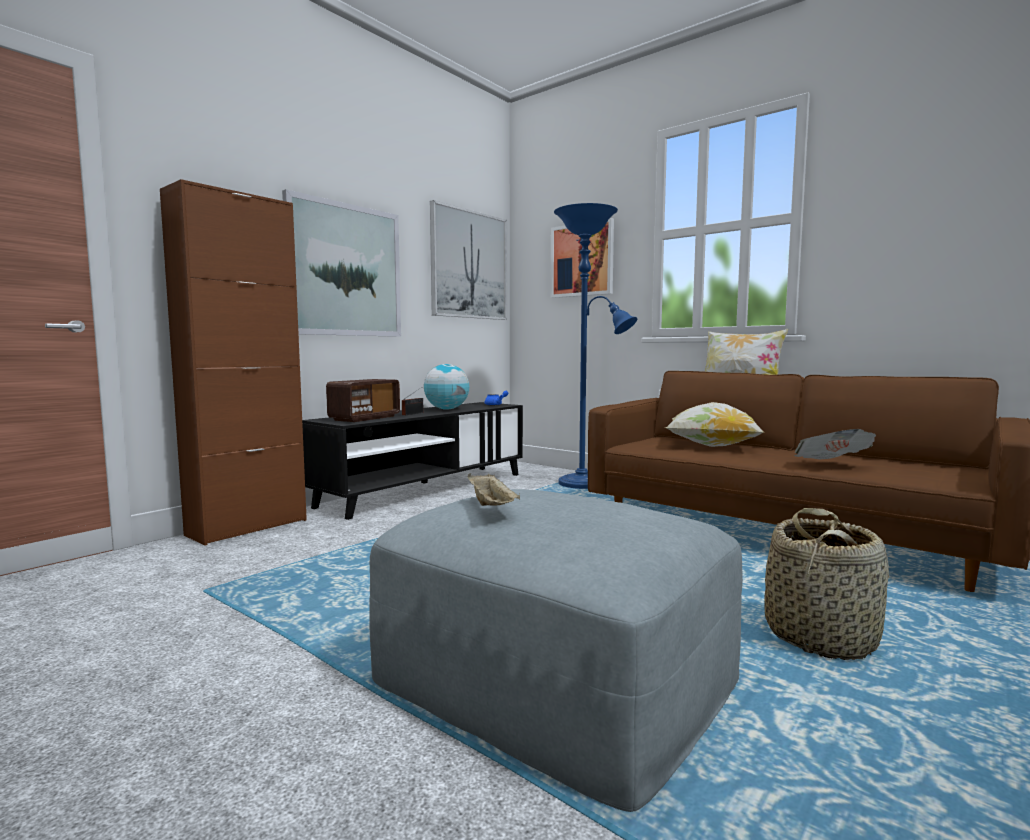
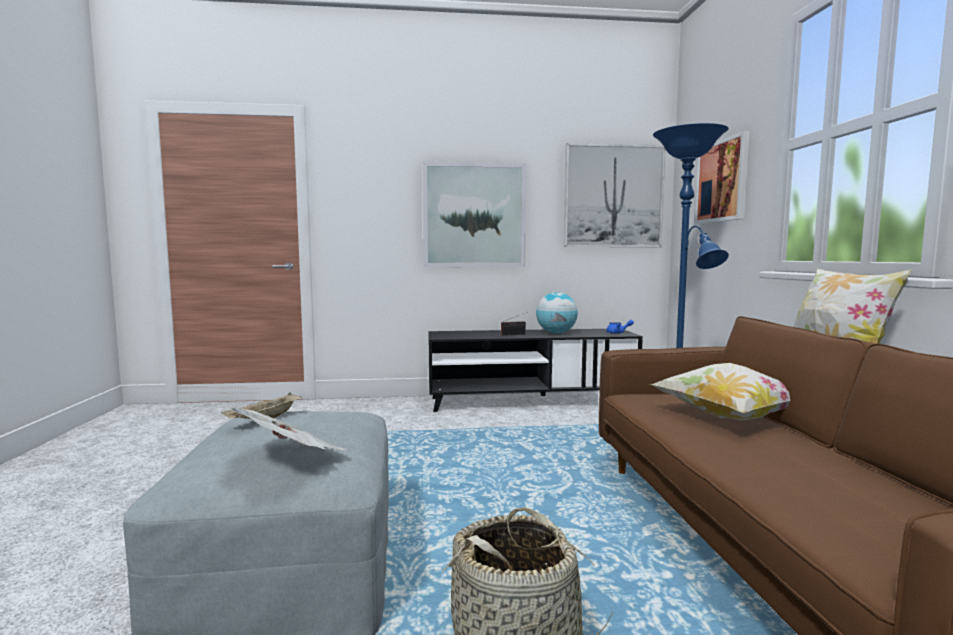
camera: 45 degrees right, 0 degrees up
brown cabinet [160,179,307,545] -> none
radio [326,379,400,422] -> none
newspaper [794,429,876,459] -> newspaper moved to [226,408,347,450]

